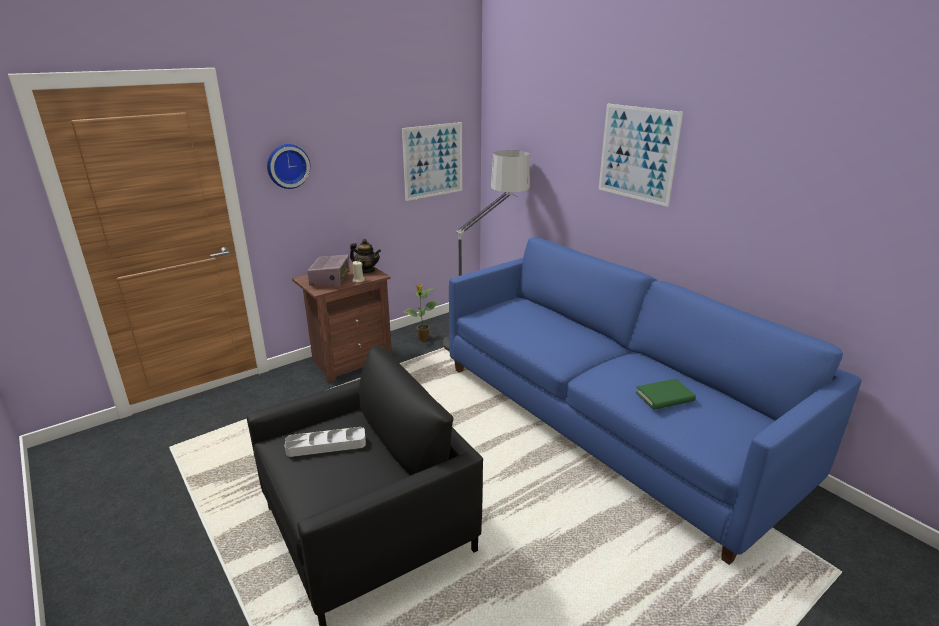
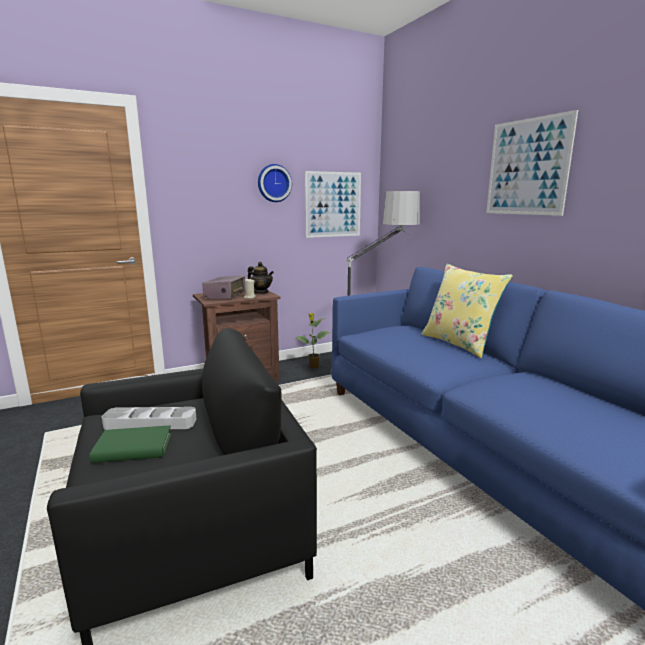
camera: 10 degrees right, 10 degrees down
wall clock [267,144,310,189] -> wall clock moved to [258,164,292,202]
green book [636,379,696,410] -> green book moved to [90,425,172,463]
none -> yellow pillow [421,264,513,358]

